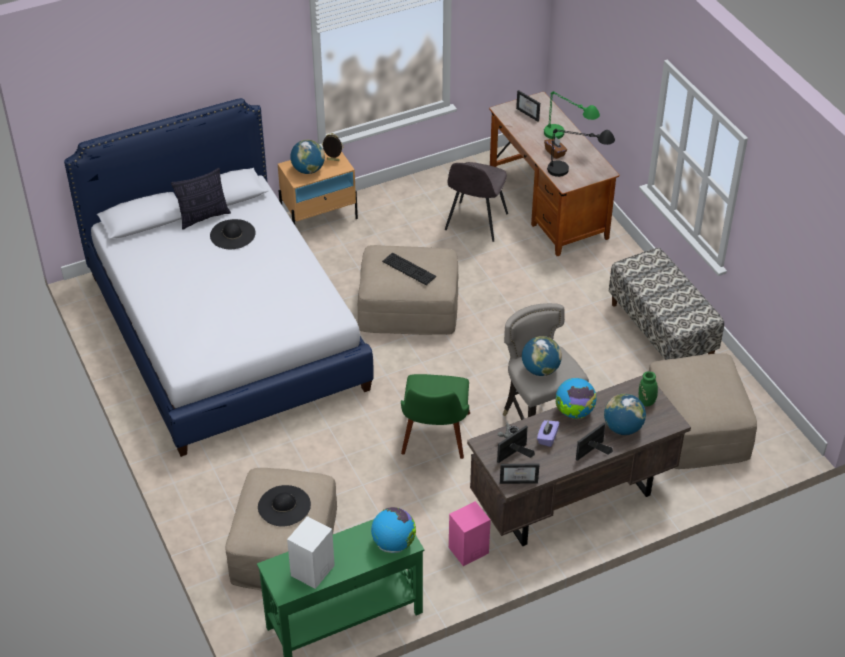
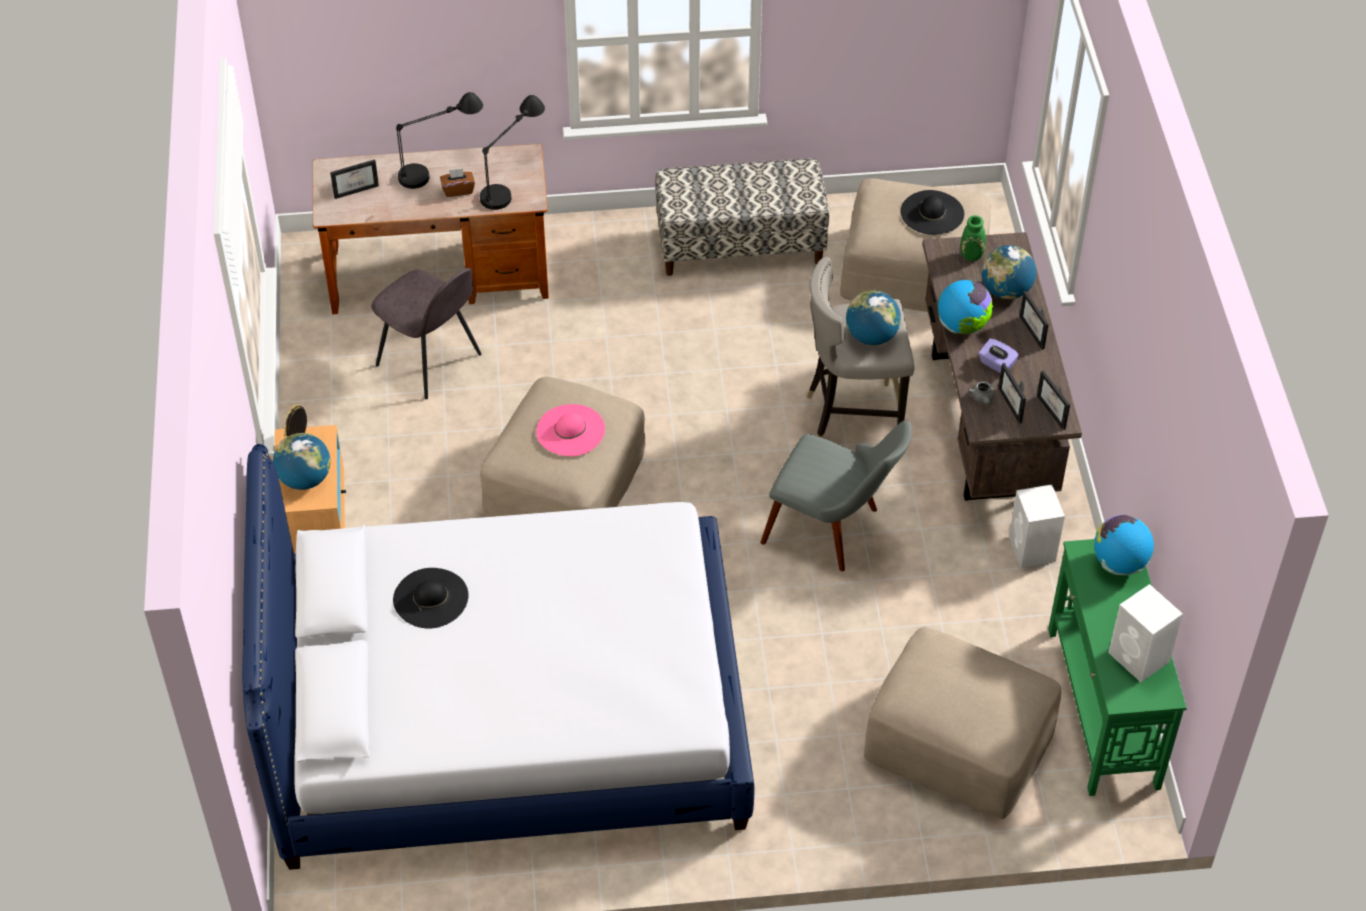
camera: 70 degrees left, 5 degrees up
pillow [171,168,231,230] -> none
black hat [258,485,311,527] -> black hat moved to [900,190,964,235]
keyboard [382,253,436,285] -> pink hat [536,404,605,456]
green chair [401,374,470,459] -> grey chair [761,420,912,571]
pink speaker [449,501,491,566] -> white speaker [1009,485,1065,568]
picture frame [500,463,539,484] -> picture frame turned 135 degrees clockwise [1037,370,1070,430]
green table lamp [544,91,600,139] -> black table lamp [396,92,483,189]

